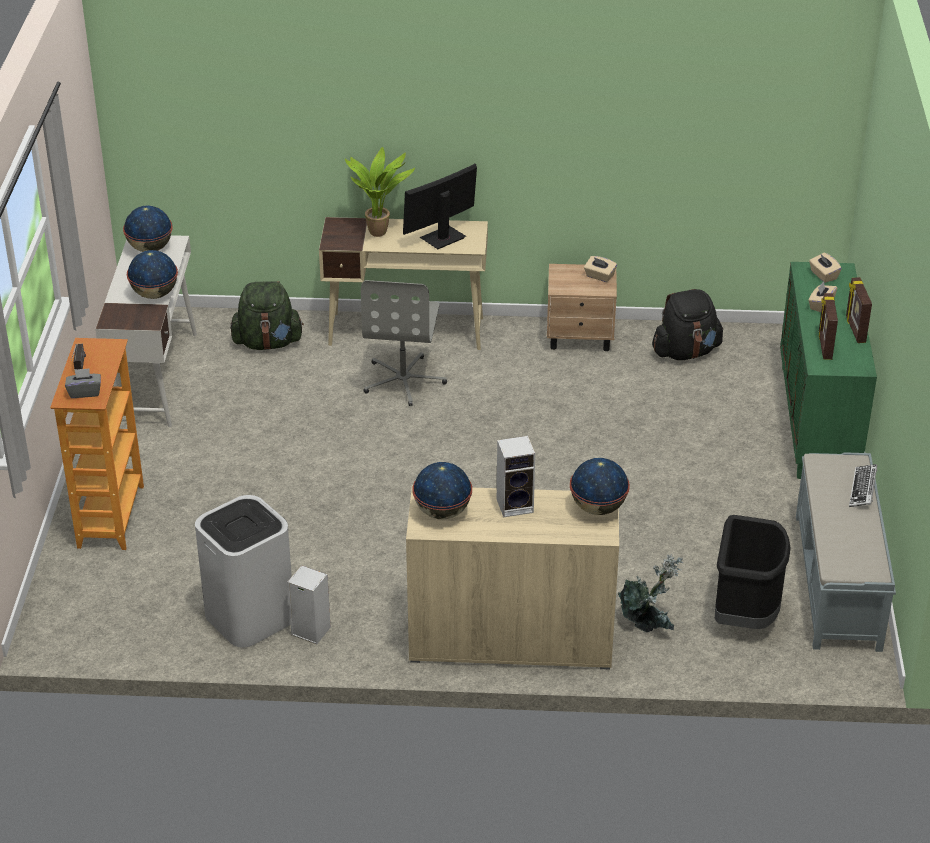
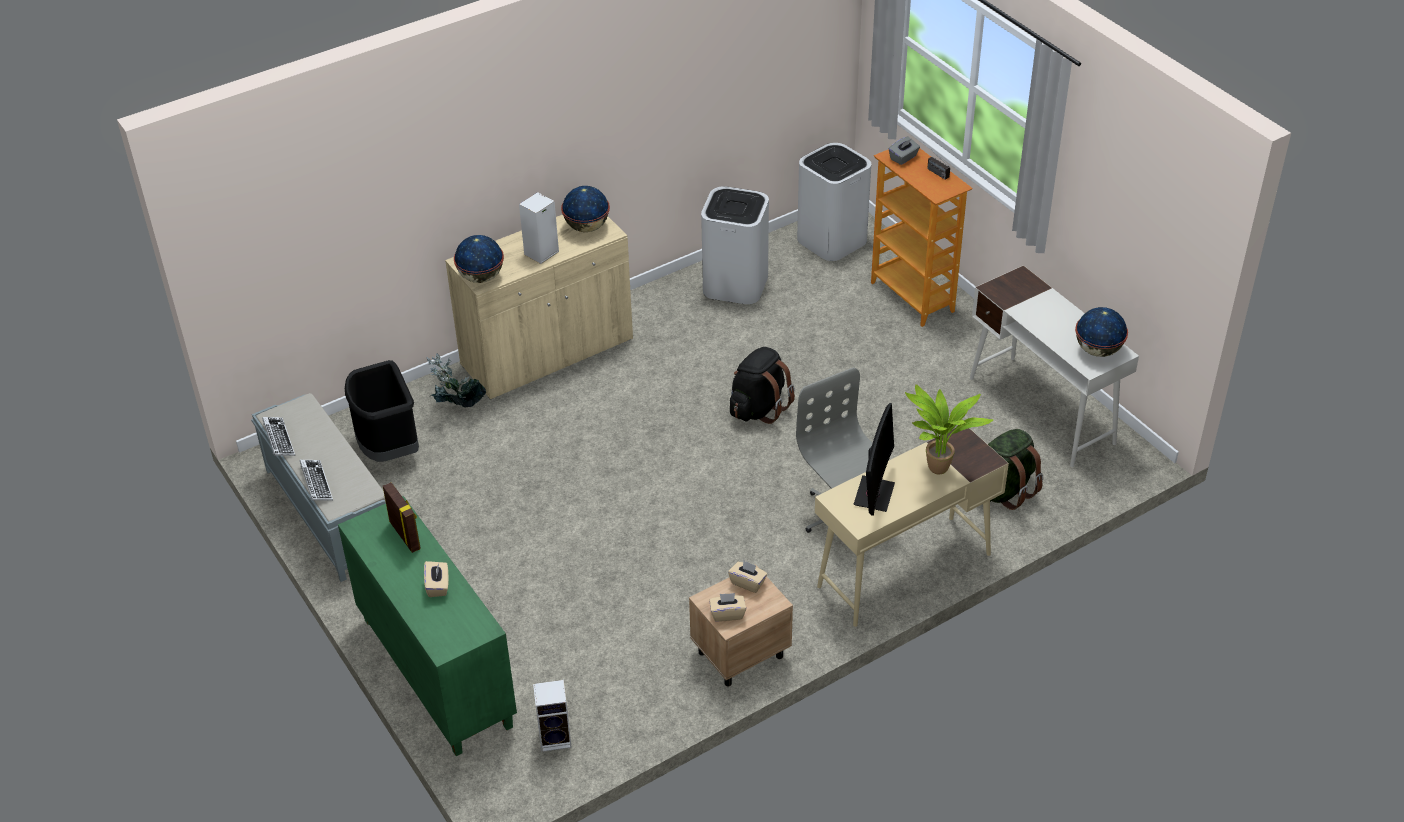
camera: 145 degrees right, 5 degrees up
globe [127,250,178,299] -> none
speaker [287,565,331,645] -> speaker moved to [533,680,572,752]
black backpack [652,289,723,360] -> black backpack moved to [730,347,795,424]
beige tissue box [809,253,842,283] -> beige tissue box moved to [728,560,767,593]
picture frame [846,277,872,343] -> none
none -> keyboard [262,417,295,456]
none -> white trash can [797,143,871,261]

